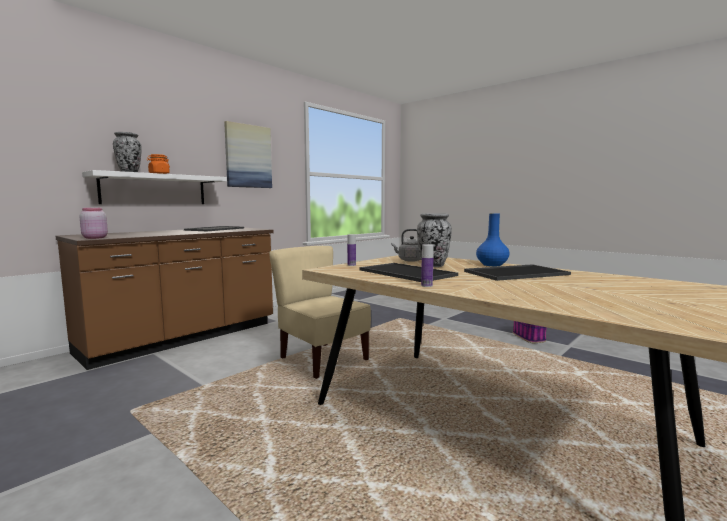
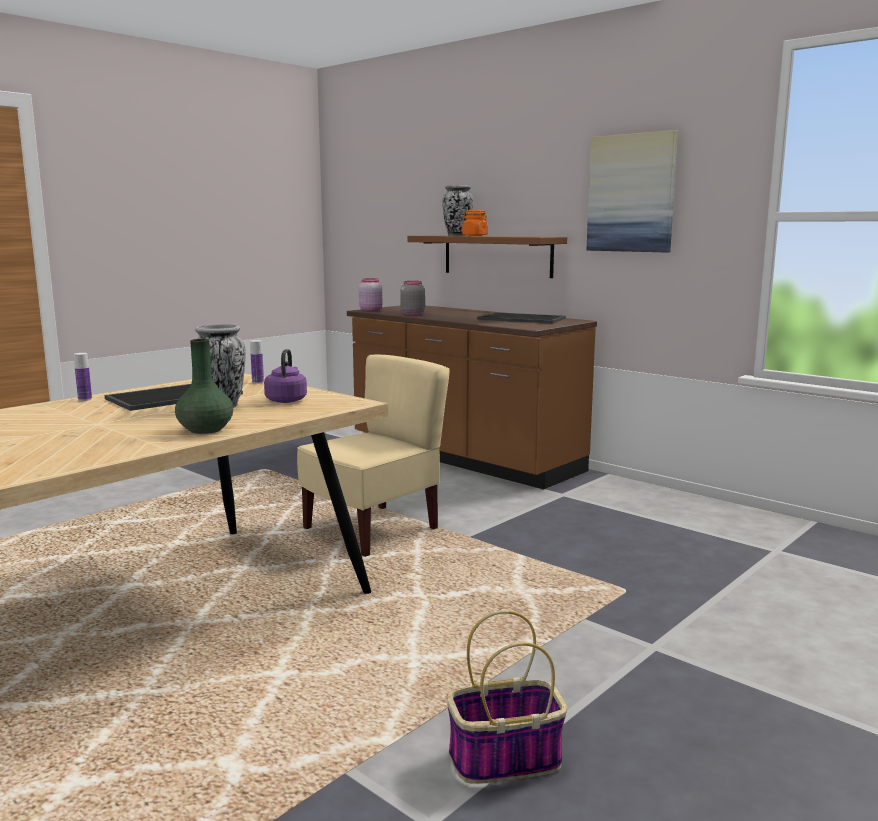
camera: 90 degrees right, 5 degrees up
white shelf [82,170,227,204] -> brown shelf [407,235,567,278]
grey kettle [391,229,421,262] -> purple kettle [264,349,307,403]
tray [464,264,571,281] -> none
blue vase [476,213,510,266] -> green vase [175,339,233,434]
none -> grey jar [400,281,425,315]

